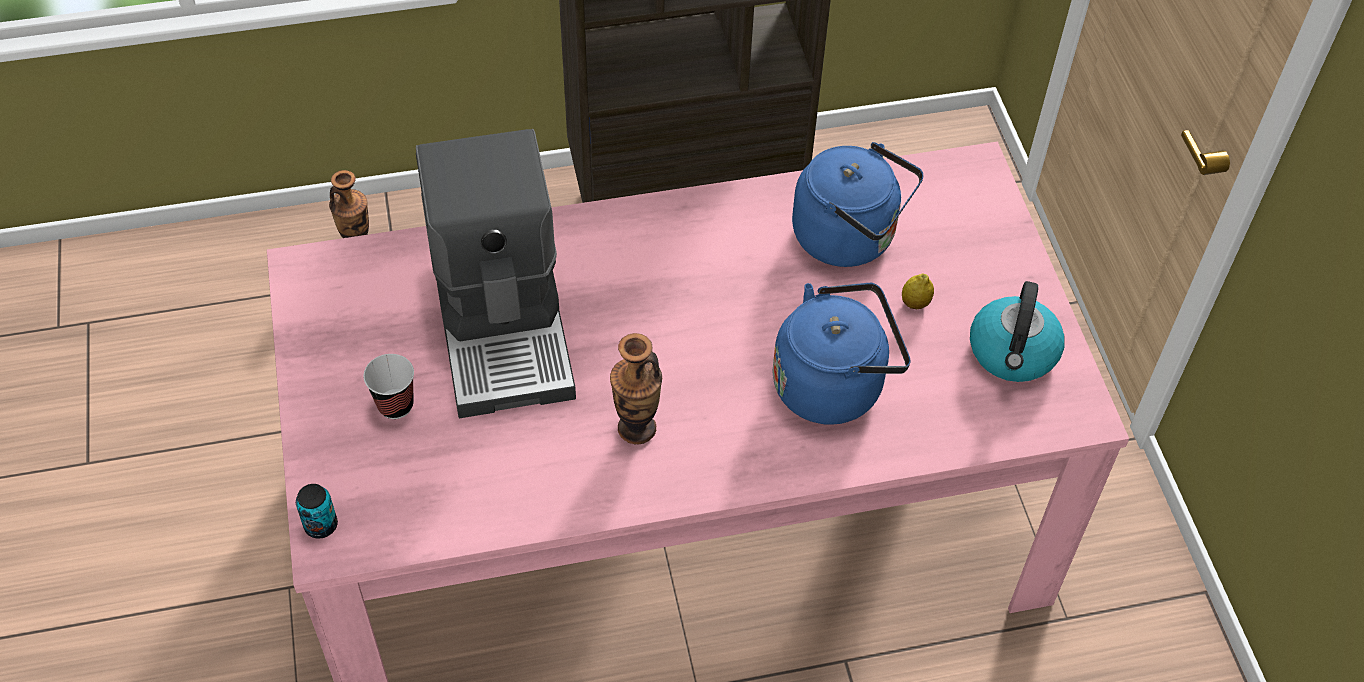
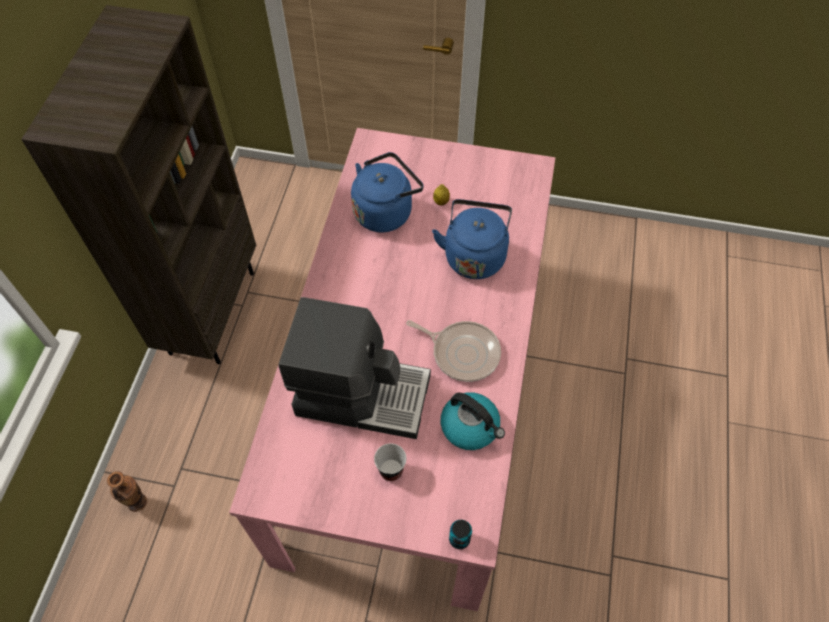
camera: 65 degrees left, 5 degrees up
vase [610,333,662,445] -> frying pan [406,320,501,382]
kettle [970,281,1065,382] -> kettle moved to [441,392,505,450]

